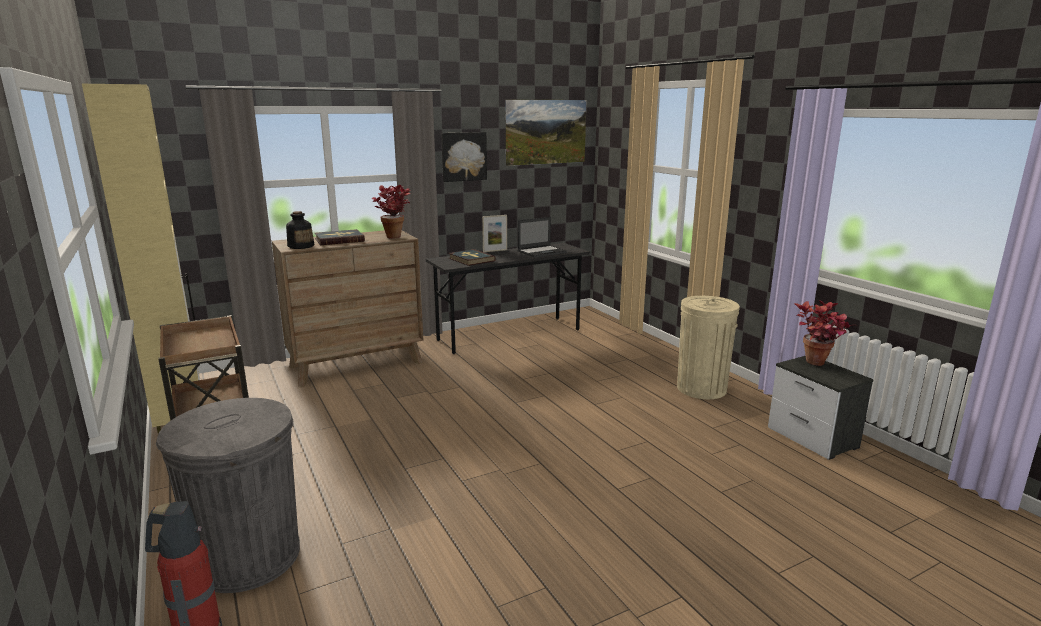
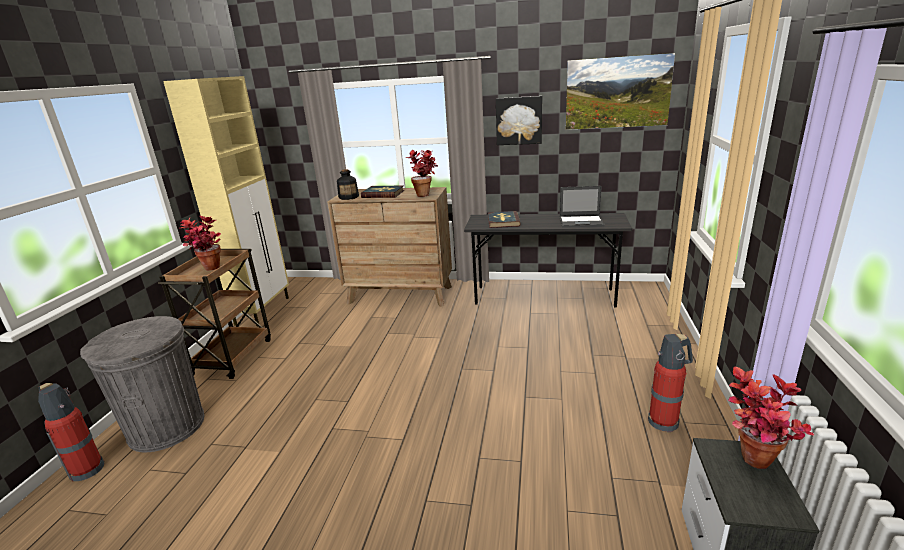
camera: 40 degrees right, 5 degrees up
picture frame [482,215,507,252] -> none
beige trash can [677,296,740,399] -> fire extinguisher [648,334,693,432]
none -> potted plant [180,215,221,270]

